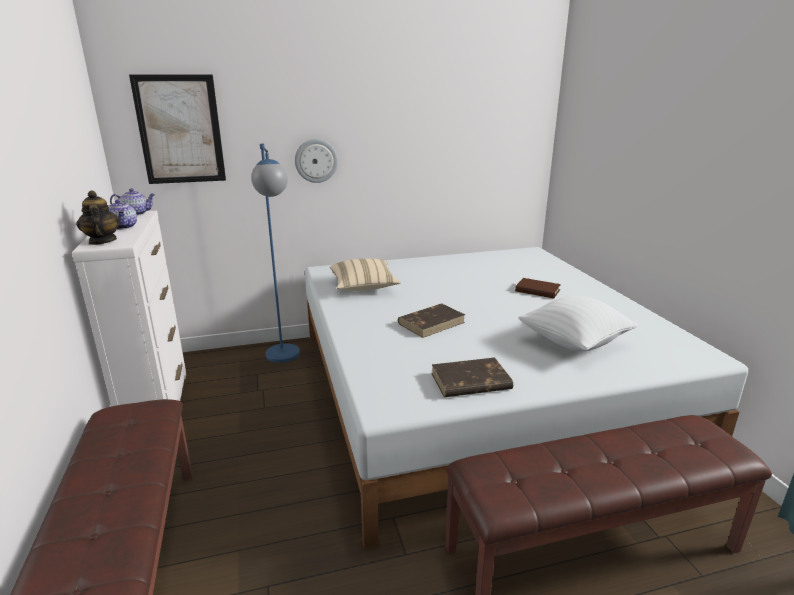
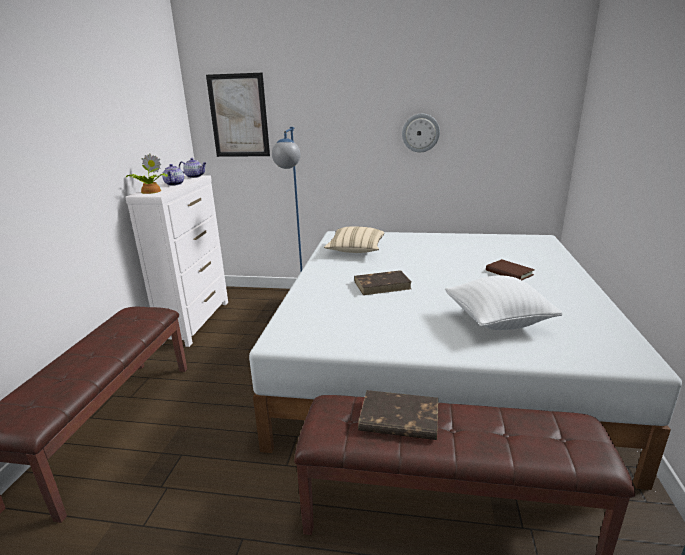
camera: 25 degrees right, 0 degrees up
teapot [76,190,120,245] -> potted plant [126,153,168,194]
wall clock [295,139,338,183] -> wall clock moved to [402,114,440,152]
brown book [431,357,513,397] -> brown book moved to [358,390,438,440]

